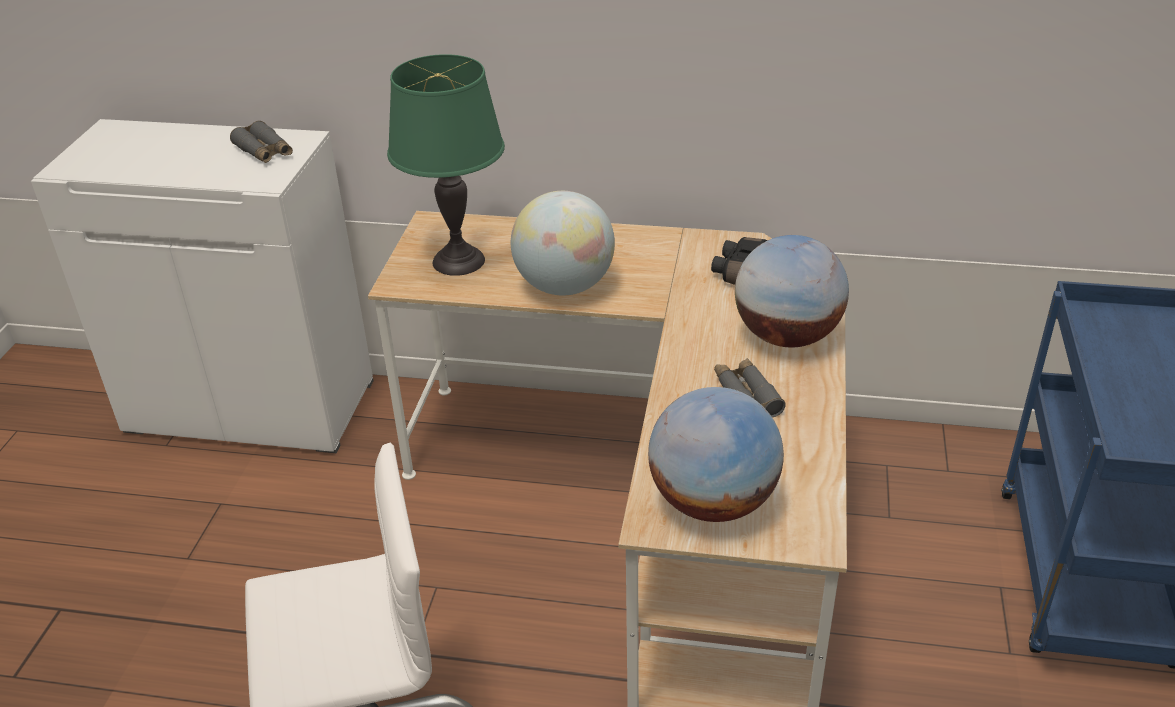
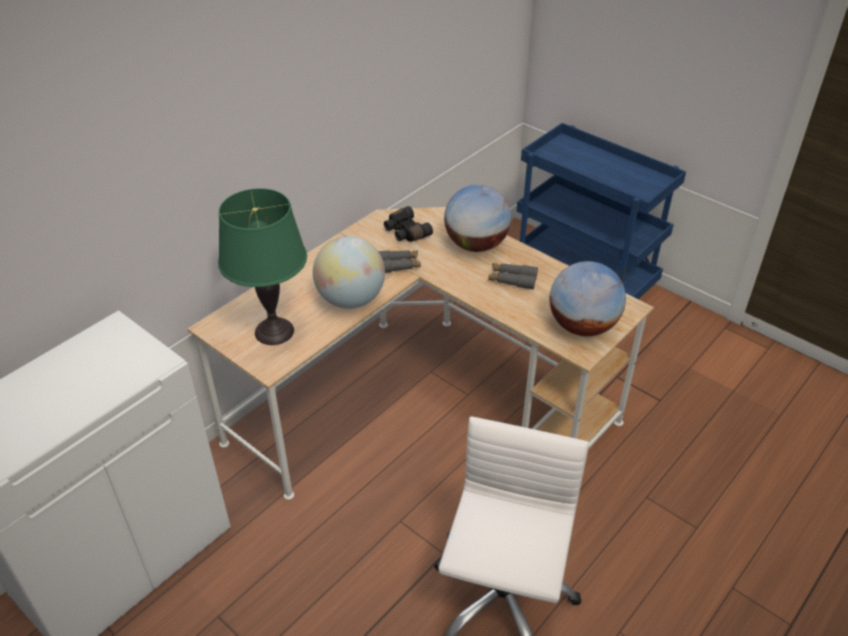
camera: 60 degrees left, 5 degrees up
grey binoculars [230,121,293,163] -> grey binoculars moved to [378,250,421,273]

